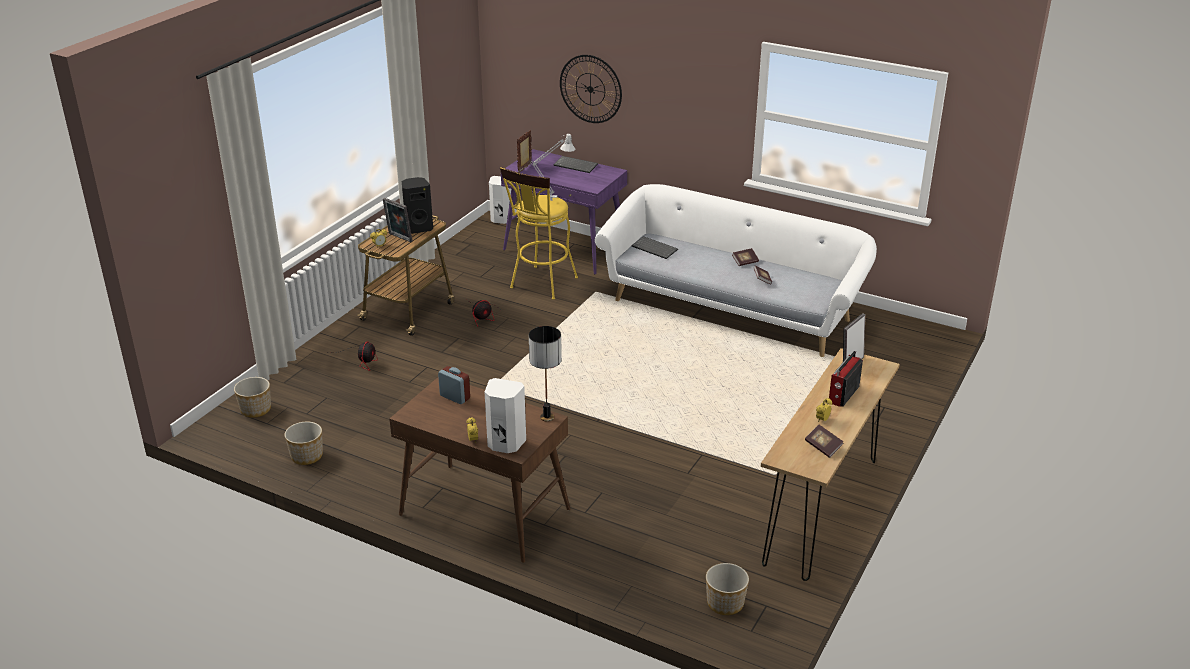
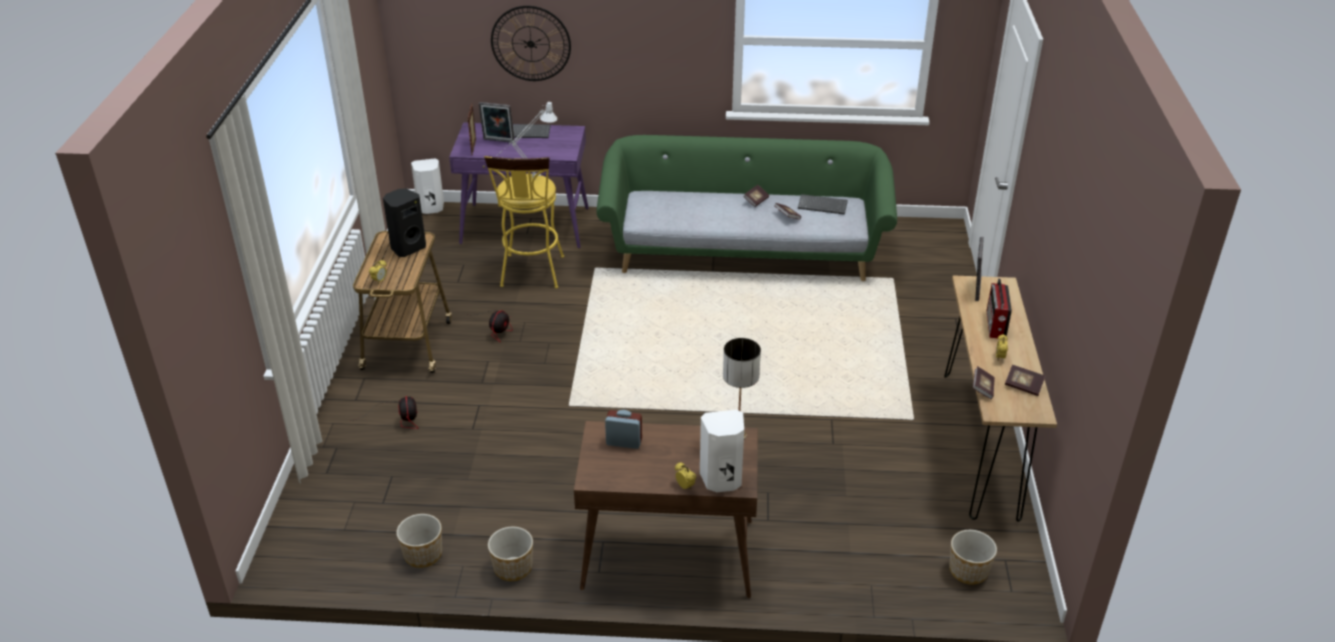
camera: 25 degrees left, 5 degrees up
planter [234,377,271,418] -> planter moved to [488,527,533,581]
picture frame [383,198,412,242] -> picture frame moved to [479,102,515,143]
white sofa [595,184,877,357] -> green sofa [596,135,897,281]
keyboard [632,236,678,259] -> keyboard moved to [798,194,848,215]
none -> book [973,366,995,399]

